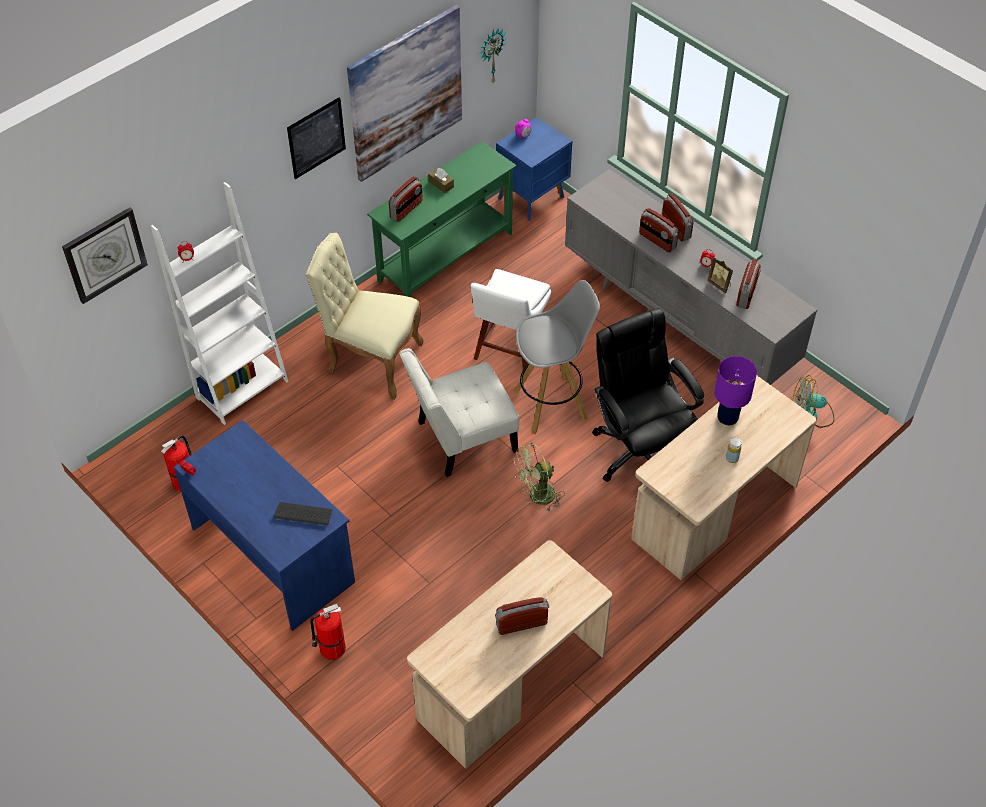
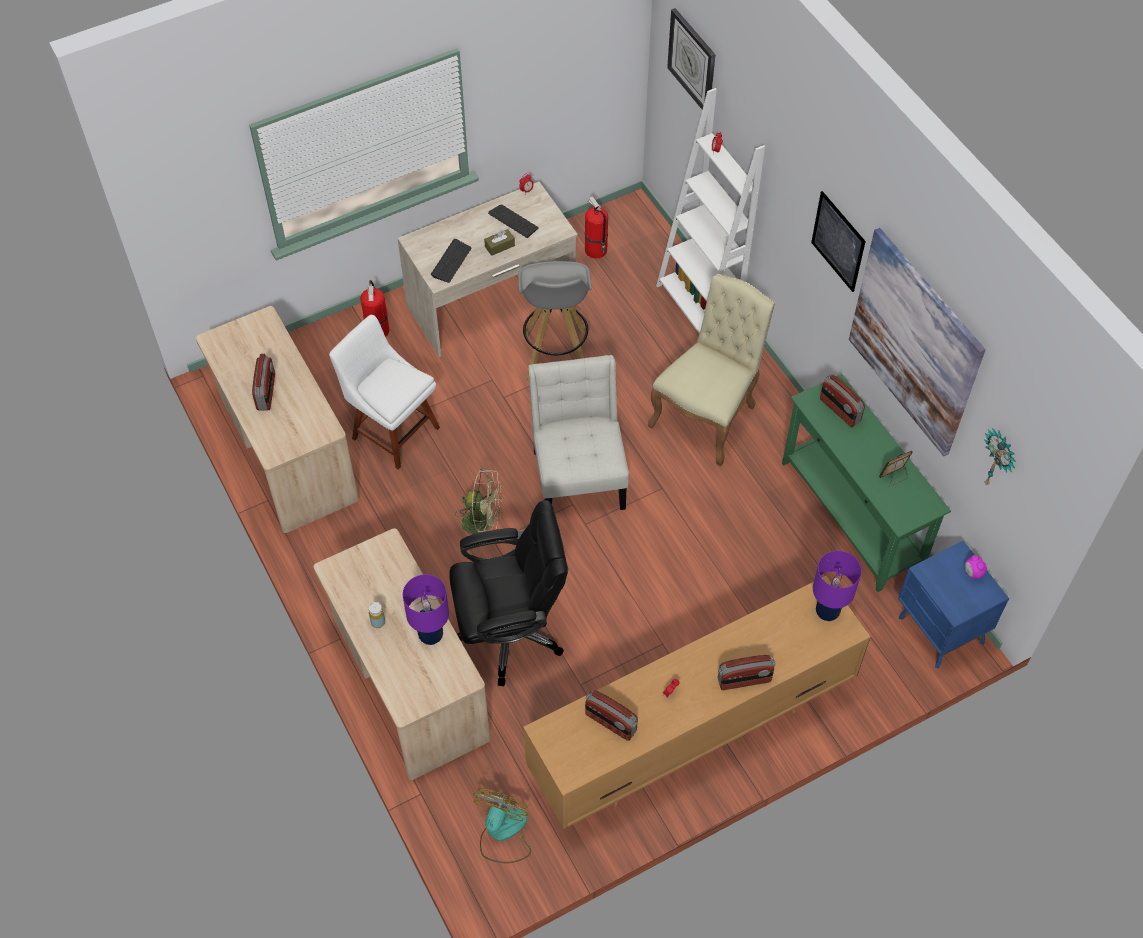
camera: 105 degrees right, 5 degrees up
blue desk [174,420,355,631] -> beige desk [398,182,578,357]
brown tissue box [428,168,454,193] -> brown tissue box moved to [484,229,515,256]
white chair [471,269,551,369] -> white chair moved to [329,315,440,470]
grey stool [513,280,600,434] -> grey stool moved to [518,261,591,380]
green fan [514,443,565,513] -> green fan turned 105 degrees clockwise [455,469,503,535]
grey cabinet [565,169,817,385] -> brown cabinet [523,576,871,829]
radio [639,208,679,253] -> none
picture frame [707,257,733,293] -> picture frame moved to [879,450,912,486]
none -> keyboard [488,204,539,238]
none -> purple table lamp [813,551,861,621]

